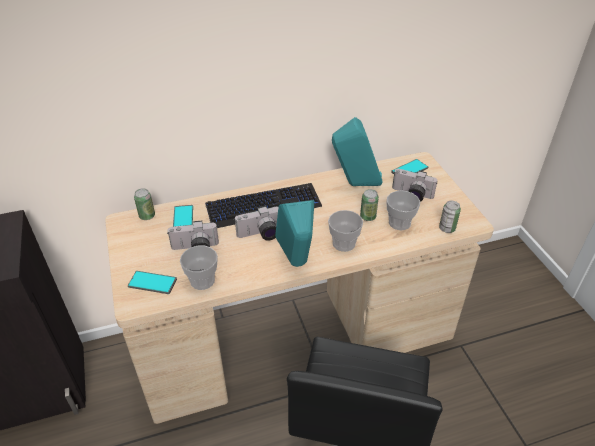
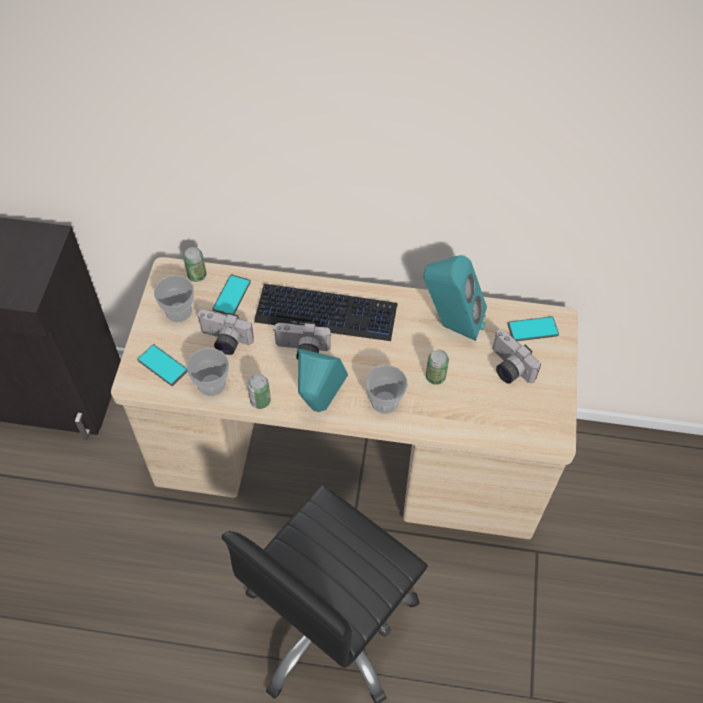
camera: 25 degrees right, 15 degrees up
cup [386,190,420,230] -> cup moved to [154,275,194,322]
can [439,201,461,233] -> can moved to [247,374,271,409]

